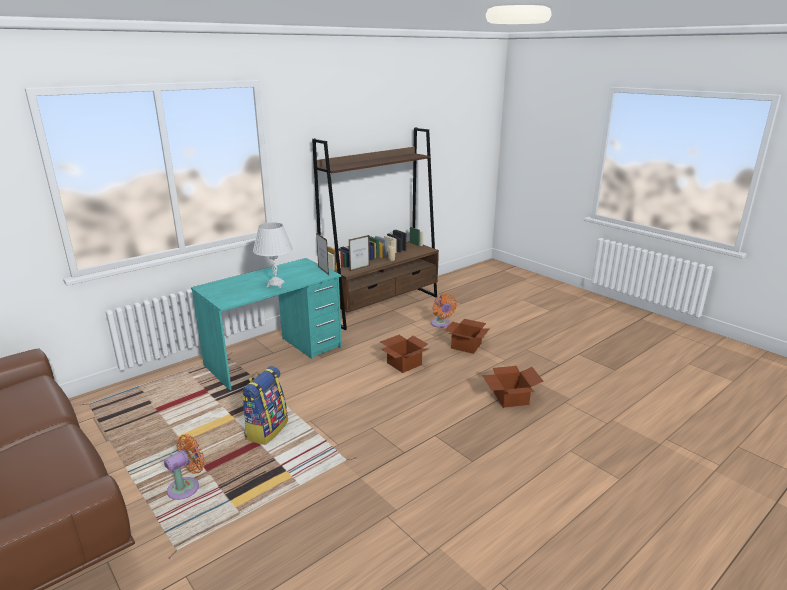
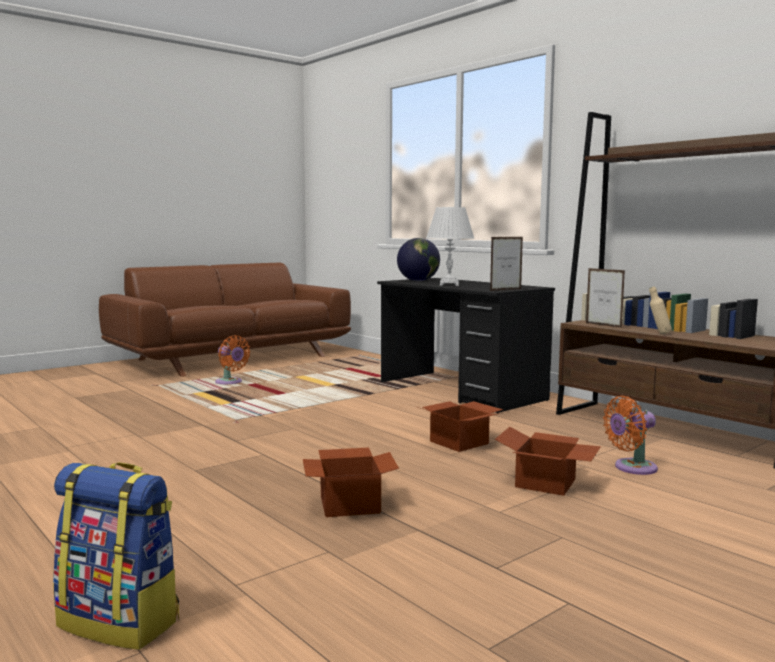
camera: 90 degrees right, 15 degrees down
turquoise desk [191,258,342,390] -> black desk [377,278,555,414]
backpack [241,366,288,445] -> backpack moved to [53,462,179,650]
none -> globe [397,238,440,281]

